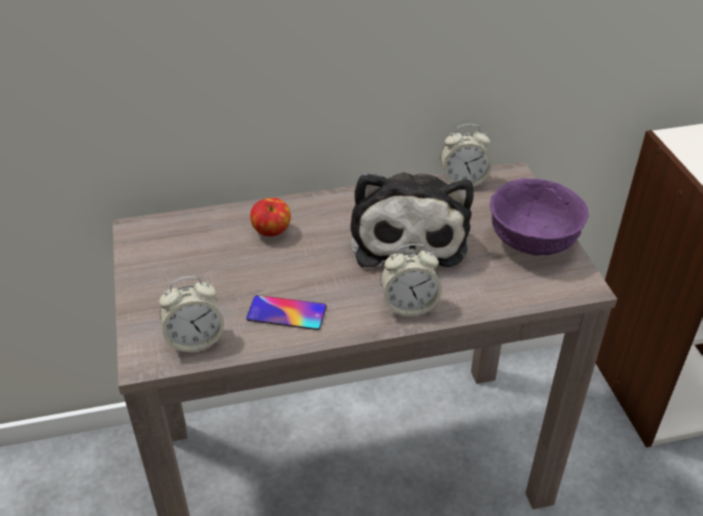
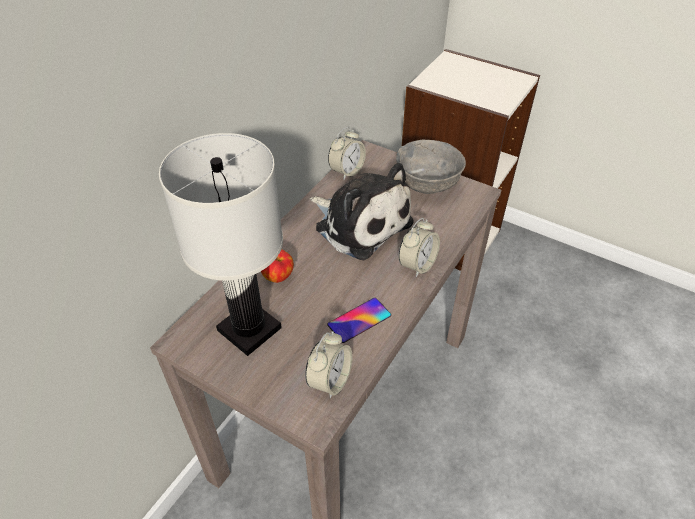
camera: 45 degrees left, 5 degrees up
purple bowl [490,178,589,256] -> grey bowl [396,140,466,194]
none -> white table lamp [159,133,283,356]

